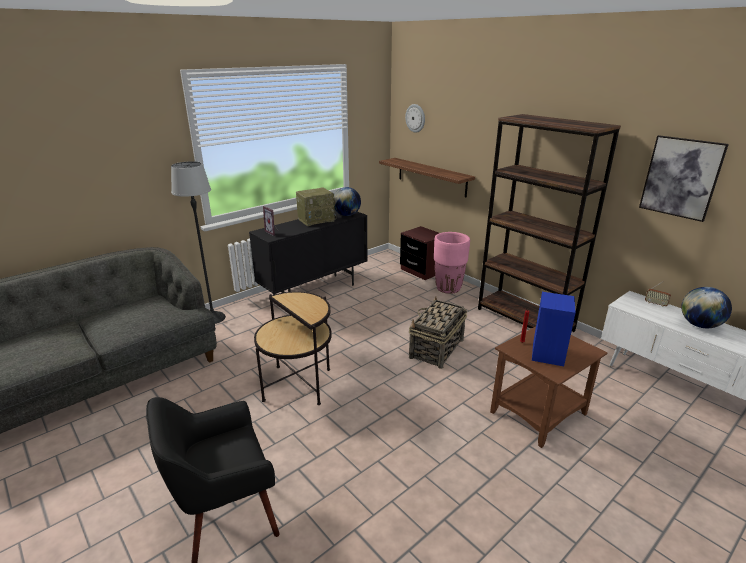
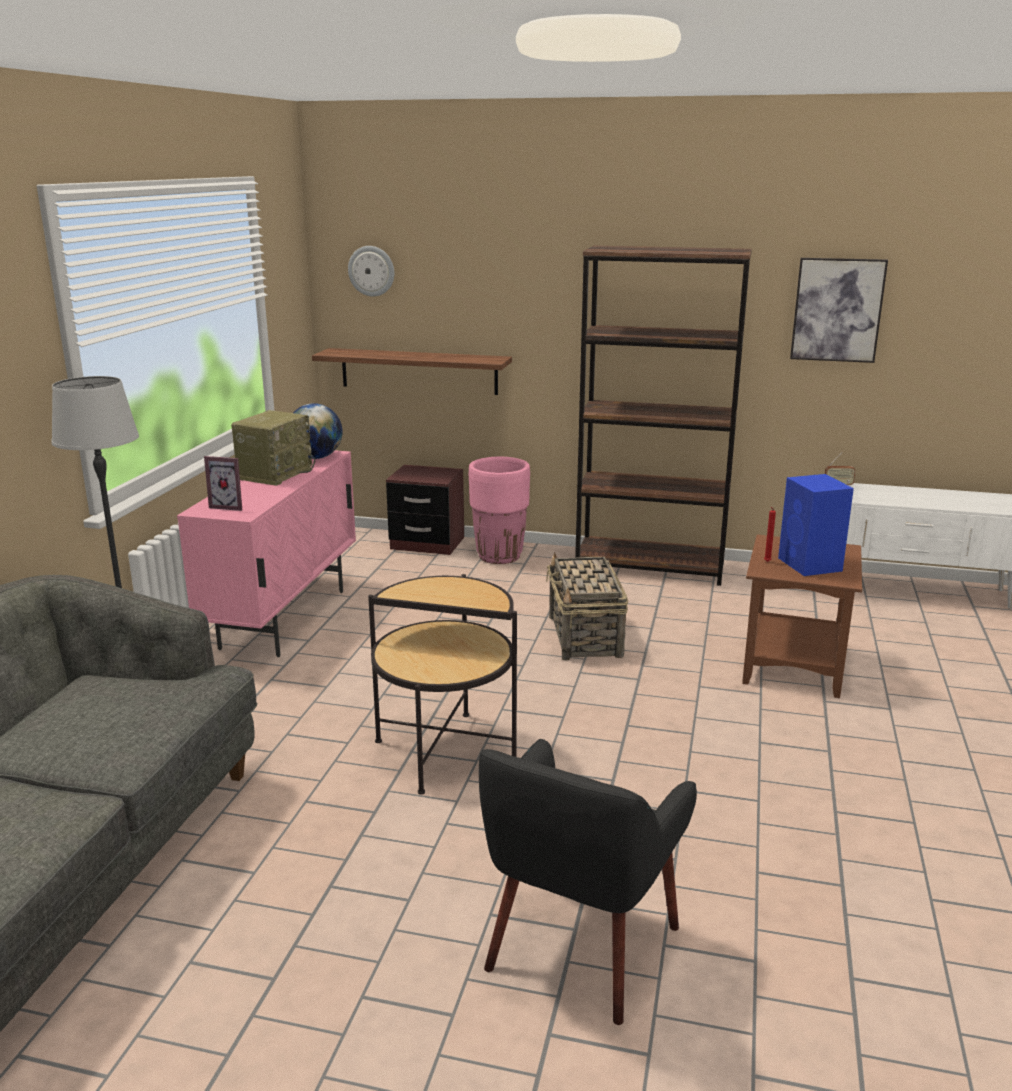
camera: 35 degrees left, 5 degrees down
black cabinet [249,211,368,295] -> pink cabinet [177,450,356,657]
globe [681,287,732,328] -> none

